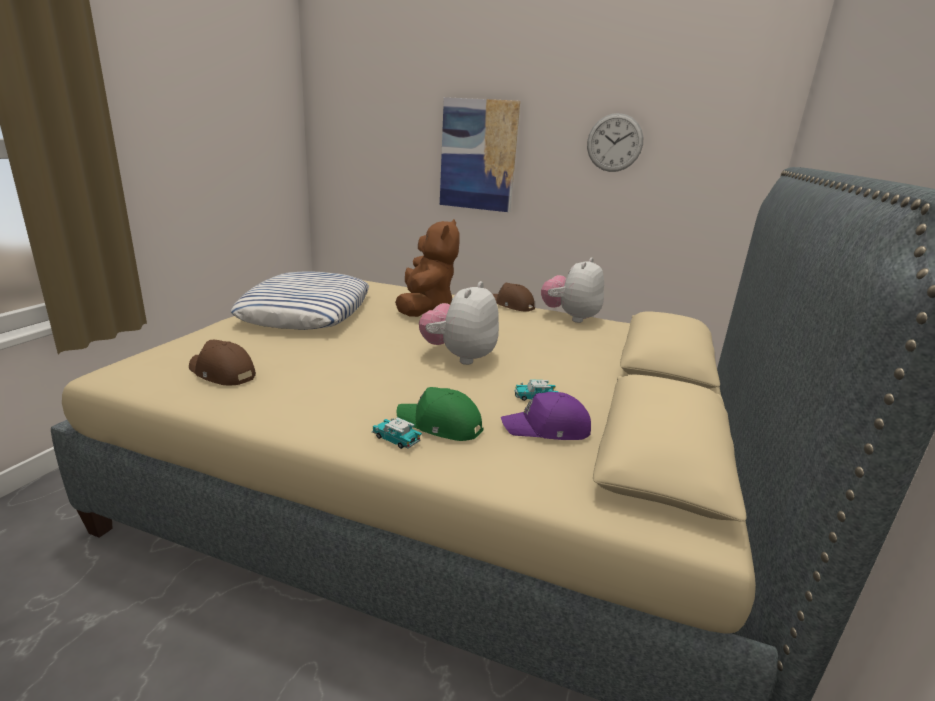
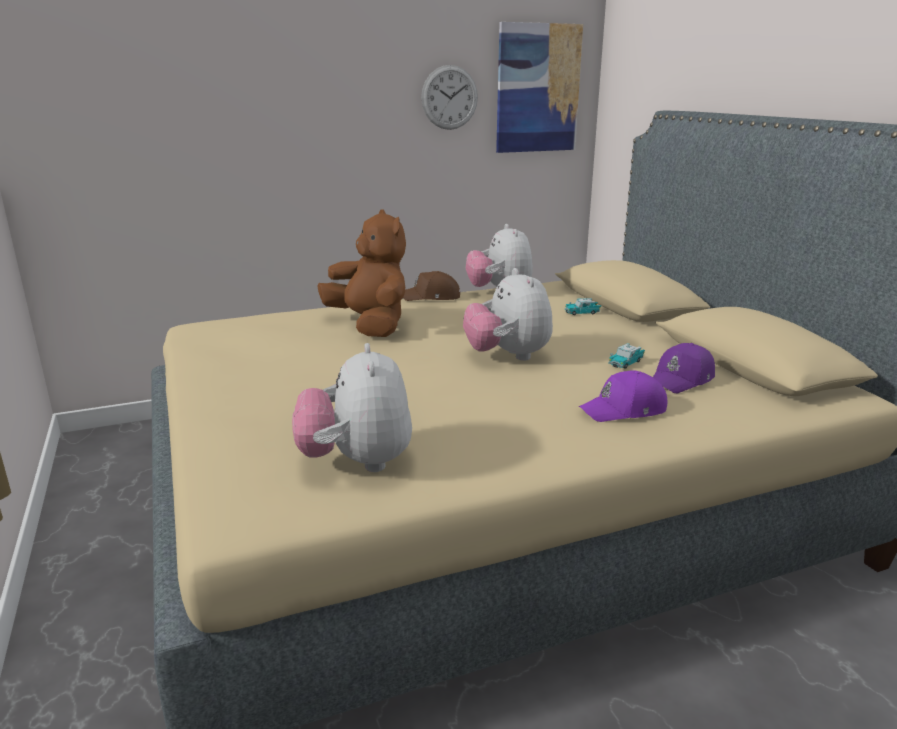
camera: 40 degrees left, 0 degrees up
brown cap [189,340,256,385] -> plush toy [292,343,412,472]
pillow [230,271,369,330] -> none
toy car [372,417,422,449] -> toy car moved to [565,298,601,315]
green cap [396,387,484,441] -> purple cap [579,370,667,422]
picture [440,97,520,212] -> picture moved to [496,22,583,153]

